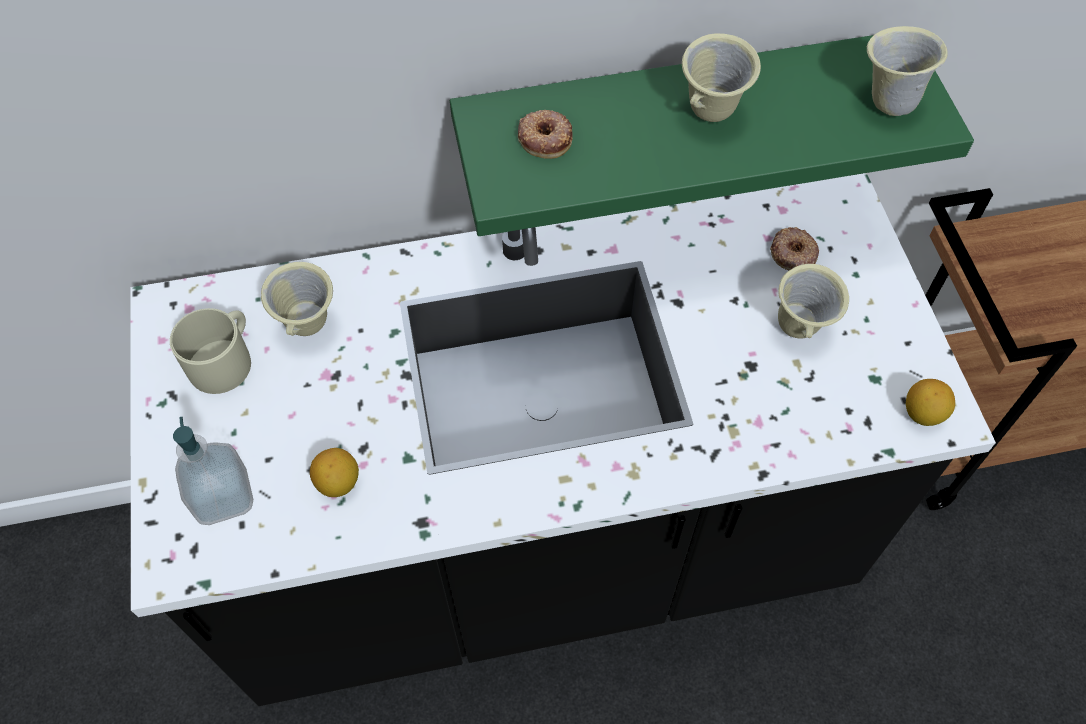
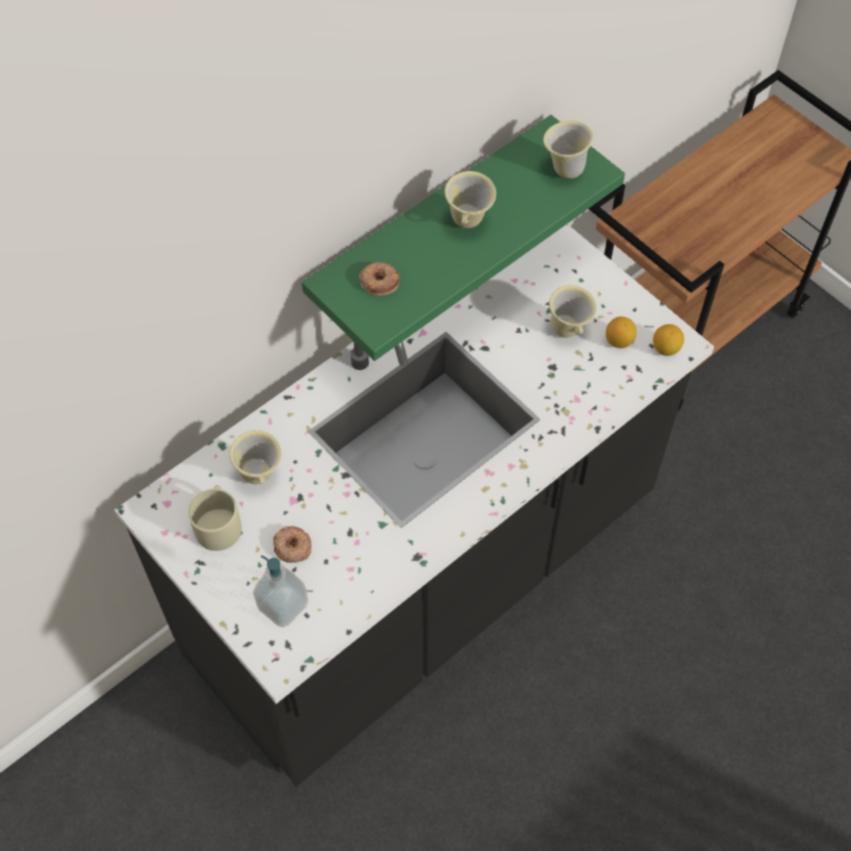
camera: 30 degrees left, 0 degrees up
lemon [310,448,359,497] -> lemon moved to [606,317,637,348]
donut [770,227,819,270] -> donut moved to [273,526,312,563]

